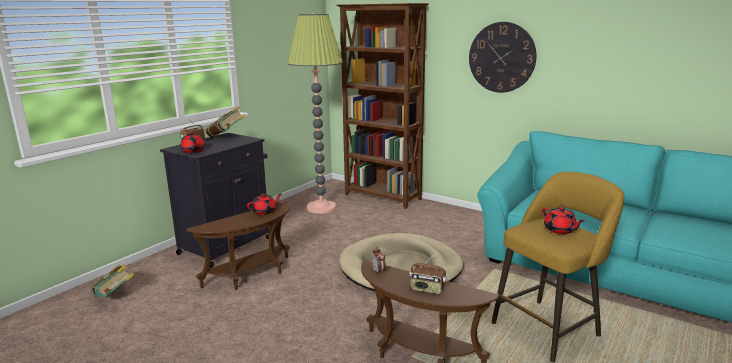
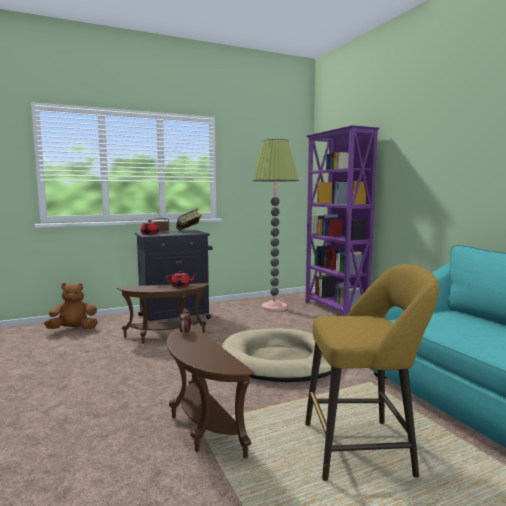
camera: 30 degrees right, 10 degrees down
book [91,265,134,297] -> brown plush toy [44,283,98,329]
brown bookcase [336,3,429,209] -> purple bookcase [306,125,379,316]
radio [409,254,447,294] -> none
wall clock [469,22,536,93] -> none
red teapot [542,207,584,234] -> none

